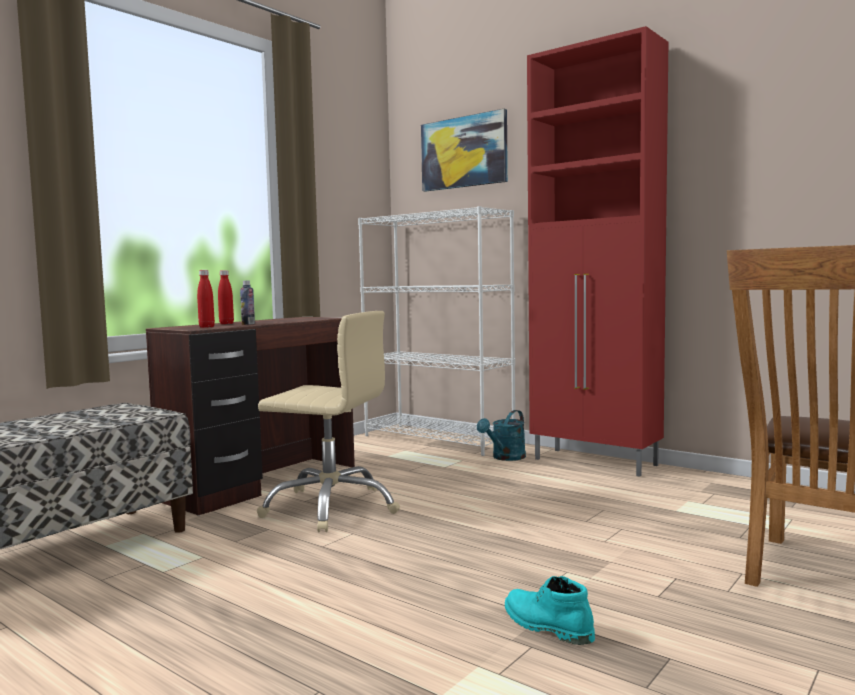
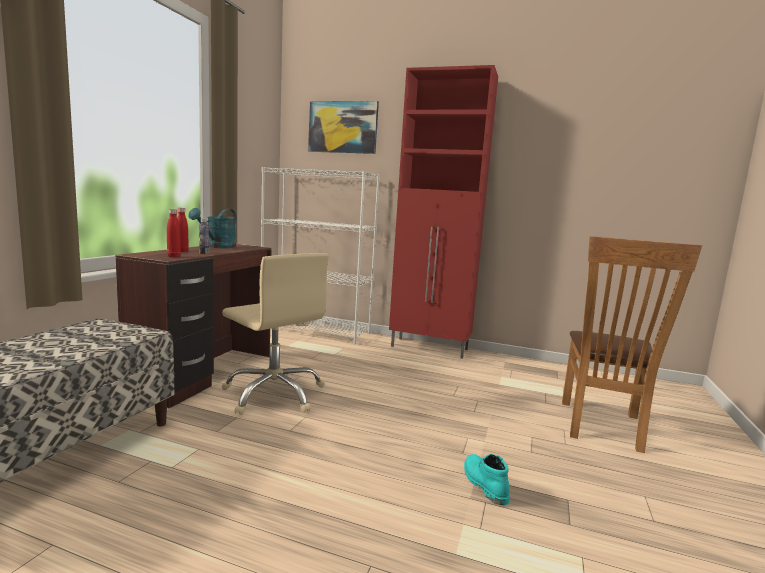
camera: 20 degrees left, 5 degrees up
beige office chair [257,311,400,532] -> beige office chair turned 45 degrees clockwise [221,253,329,415]
turquoise watering can [477,410,526,461] -> turquoise watering can moved to [189,208,237,248]
turquoise boot [505,576,595,645] -> turquoise boot turned 45 degrees clockwise [464,454,510,505]

